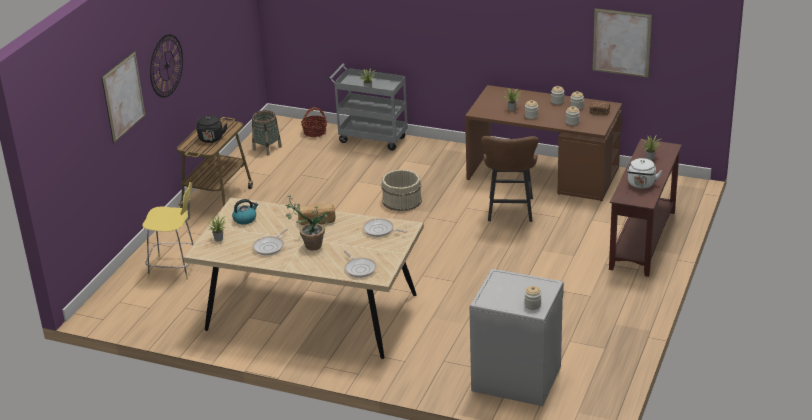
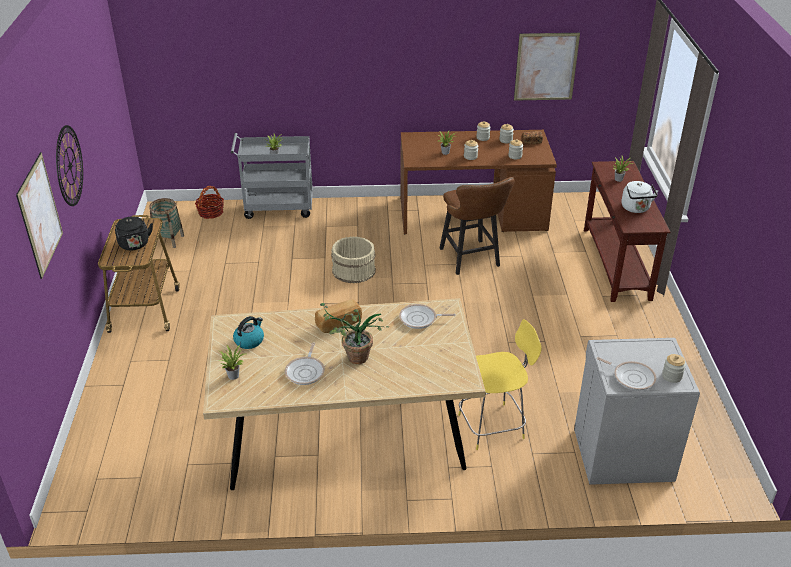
camera: 25 degrees left, 5 degrees up
yellow stool [143,182,194,280] -> yellow stool moved to [458,319,541,450]
frying pan [344,250,377,278] -> frying pan moved to [597,357,656,391]

